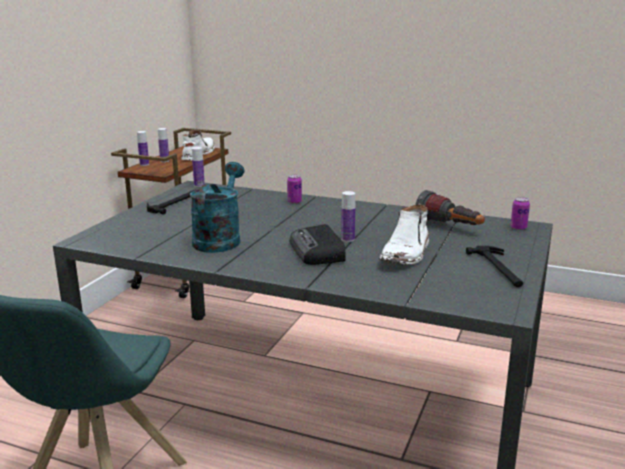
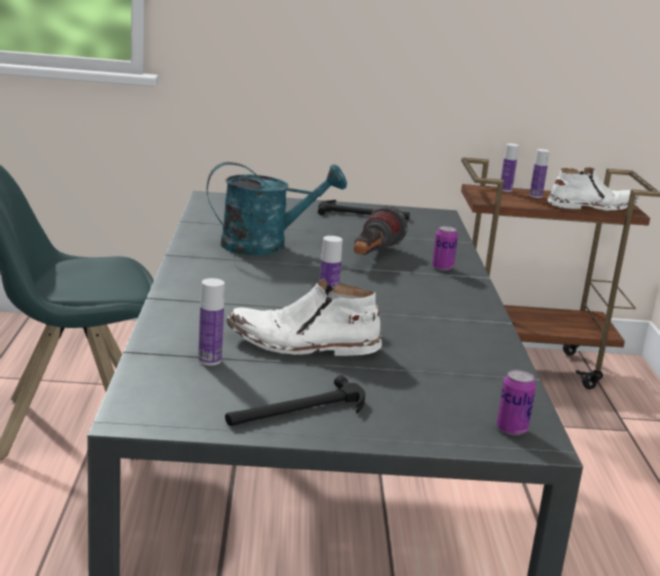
camera: 65 degrees right, 0 degrees up
bottle [192,147,205,187] -> bottle moved to [198,278,225,366]
radio [290,224,346,265] -> none
flashlight [415,190,485,225] -> flashlight moved to [354,205,408,255]

